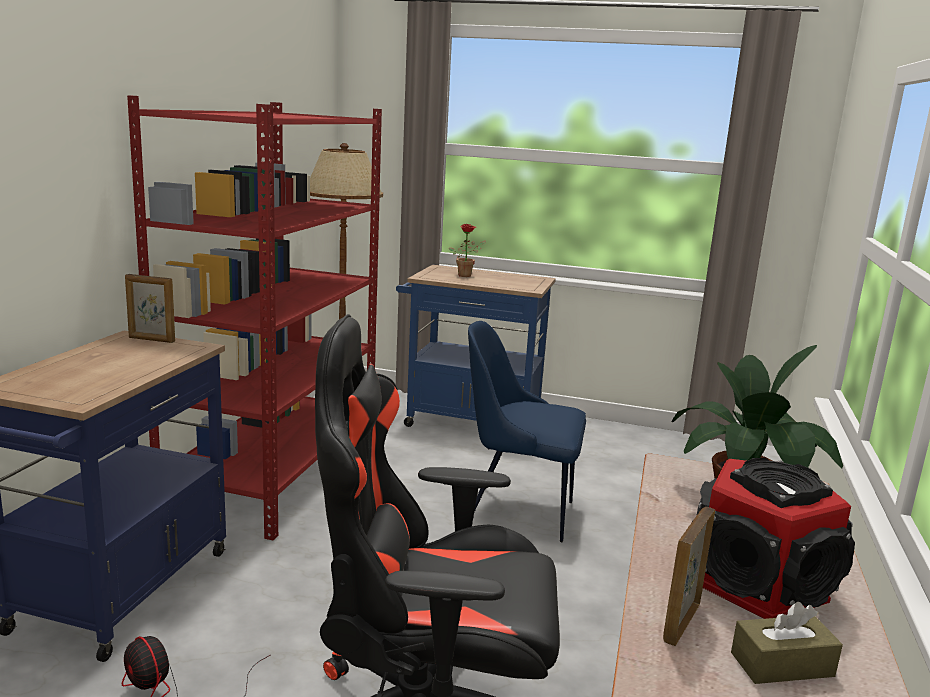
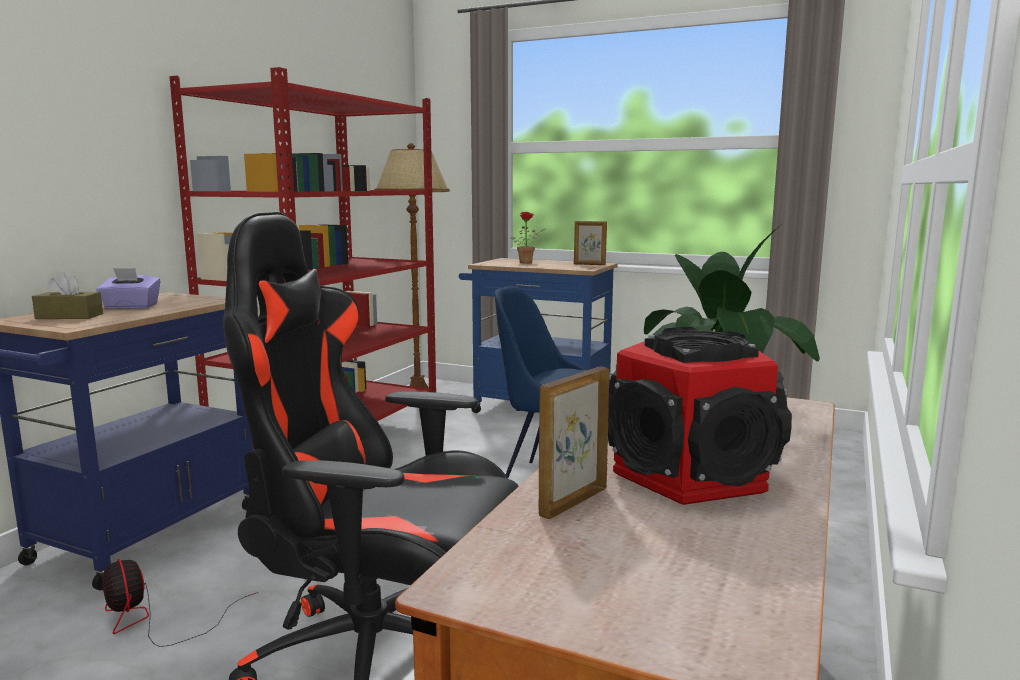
camera: 10 degrees right, 5 degrees down
picture frame [125,274,175,343] -> picture frame moved to [574,221,607,265]
brown tissue box [731,602,843,684] -> brown tissue box moved to [32,272,103,319]
none -> purple tissue box [96,268,160,309]

